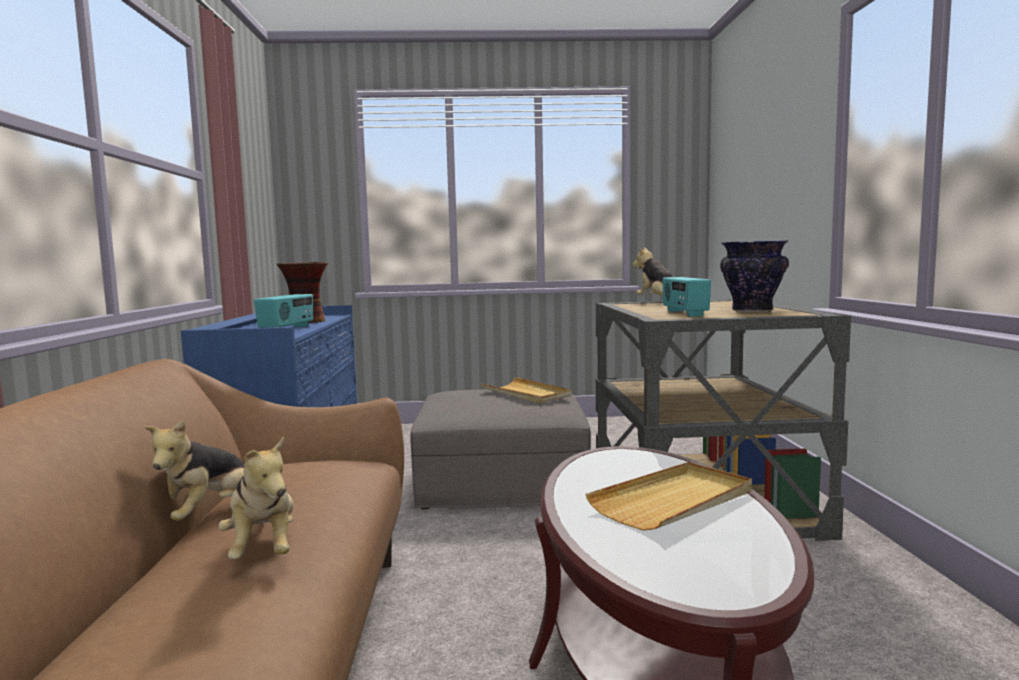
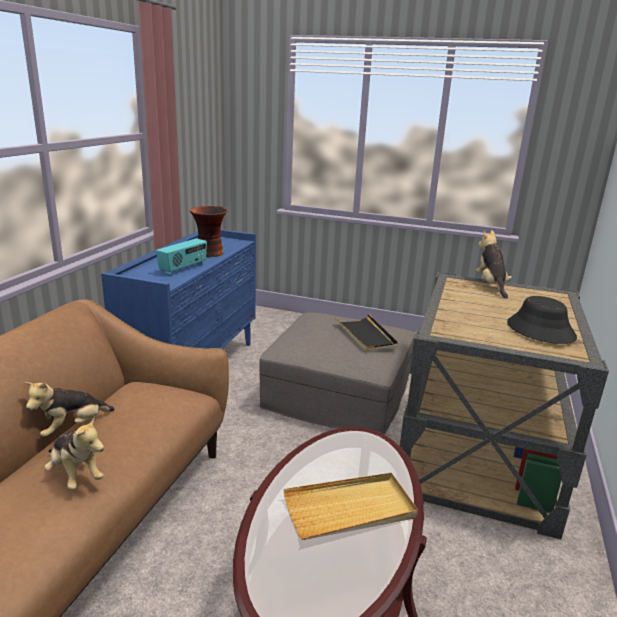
camera: 20 degrees right, 15 degrees up
plush toy [218,437,293,559] -> plush toy turned 45 degrees counterclockwise [44,416,104,489]
beige tray [480,377,572,404] -> black tray [336,314,398,352]
radio [663,277,711,317] -> none
vase [720,240,789,313] -> black hat [507,296,577,344]

